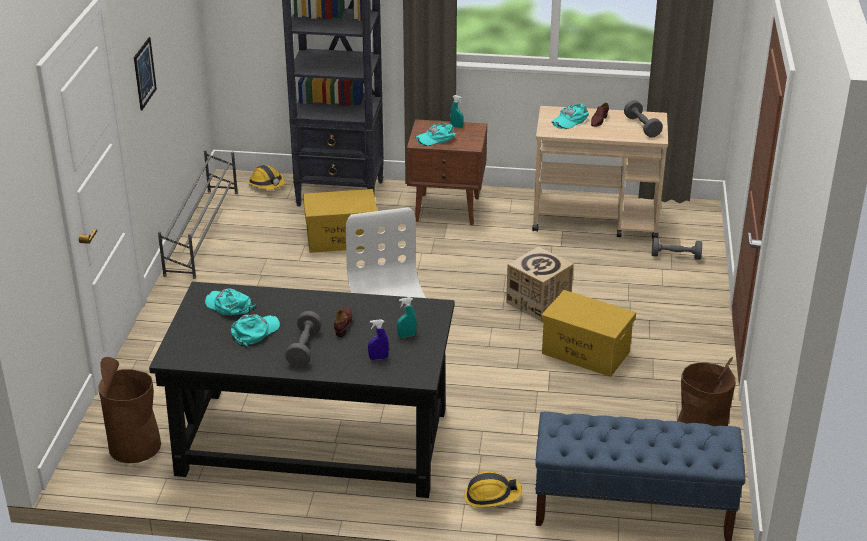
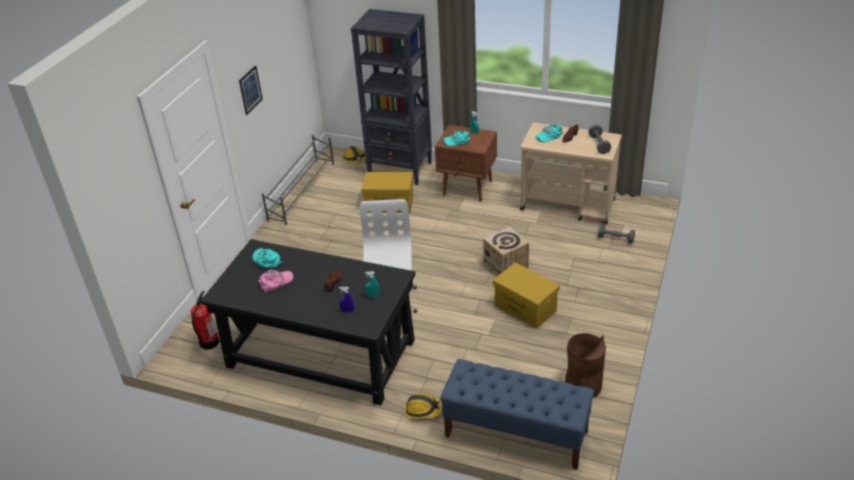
camera: 15 degrees right, 5 degrees up
brown trash can [98,357,161,463] -> fire extinguisher [190,291,220,349]
turquoise cap [231,314,280,348] -> pink cap [259,270,293,294]
grey dumbbell [285,311,322,367] -> none

